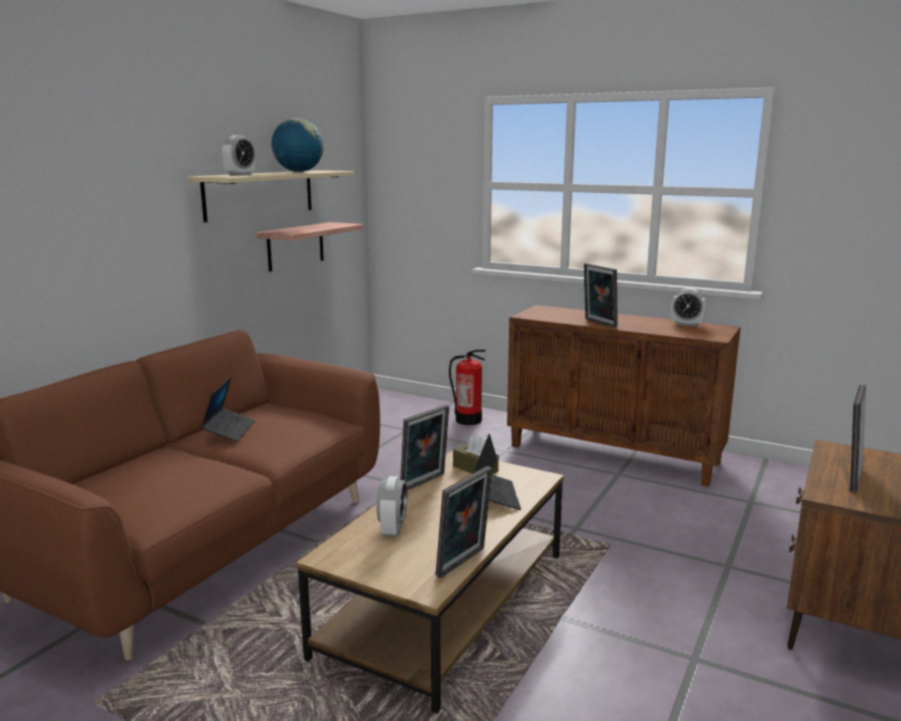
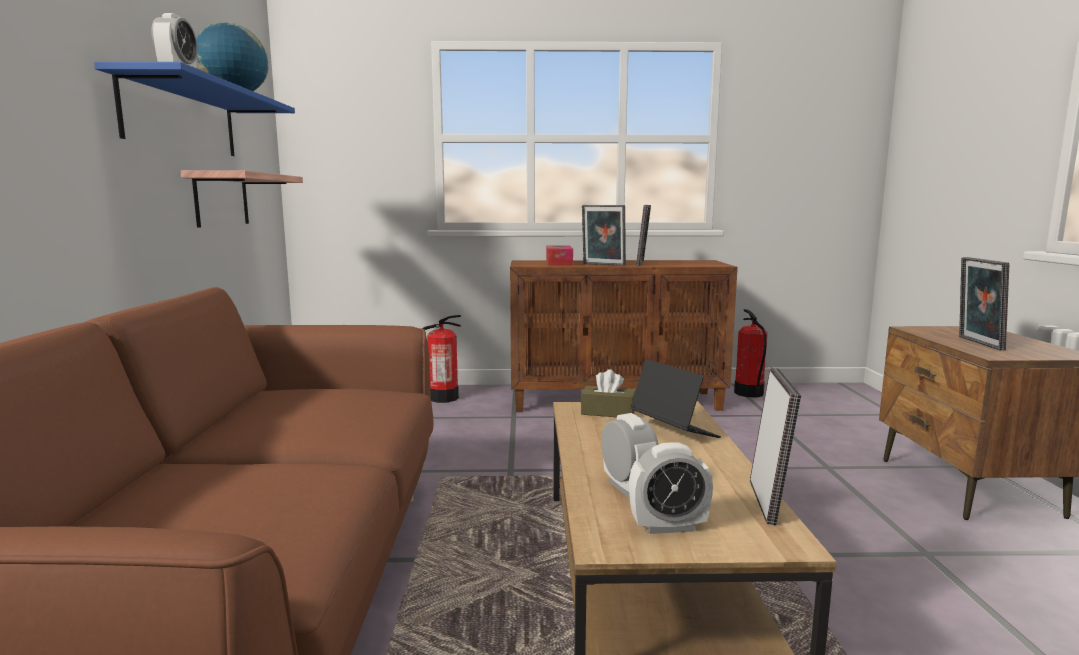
camera: 30 degrees left, 5 degrees down
beige shelf [186,170,355,222] -> blue shelf [94,62,295,156]
laptop [201,377,255,441] -> none
picture frame [400,405,449,490] -> picture frame moved to [636,205,651,266]
alarm clock [671,288,706,327] -> alarm clock moved to [629,442,713,534]
none -> tissue box [546,245,573,265]
none -> fire extinguisher [734,309,768,398]

